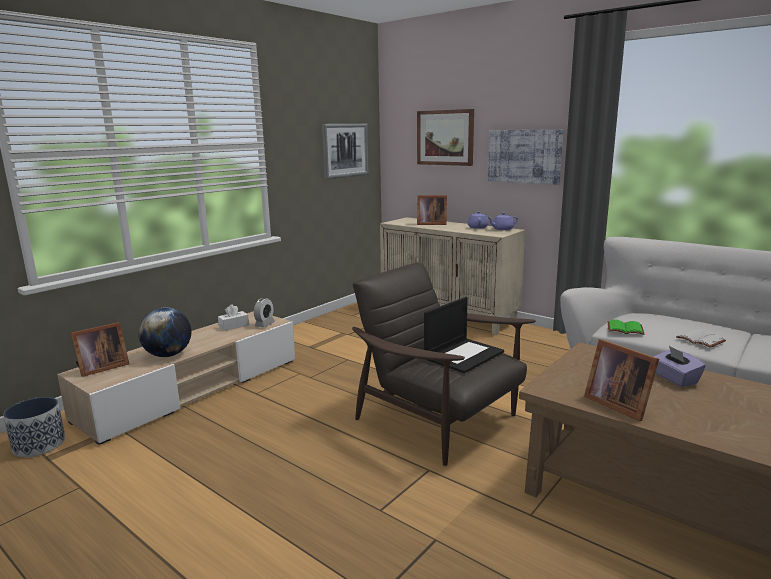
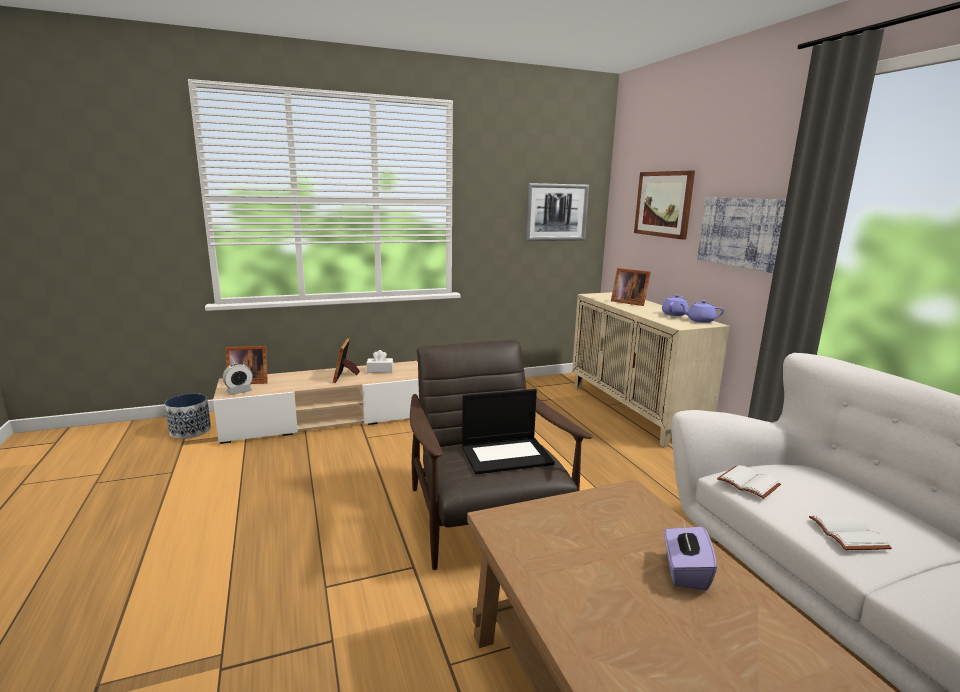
camera: 30 degrees right, 0 degrees up
globe [138,307,192,357] -> none
alarm clock [254,298,275,328] -> alarm clock moved to [223,363,253,395]
picture frame [584,339,659,421] -> picture frame moved to [333,338,360,383]
green book [608,320,644,335] -> white book [717,465,781,499]

